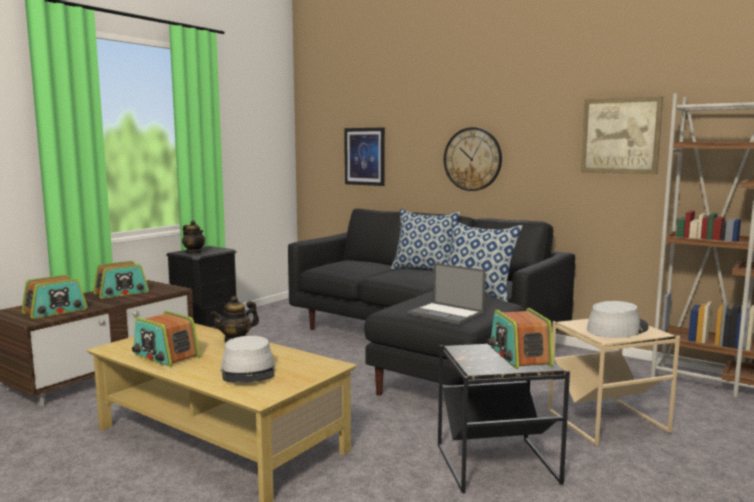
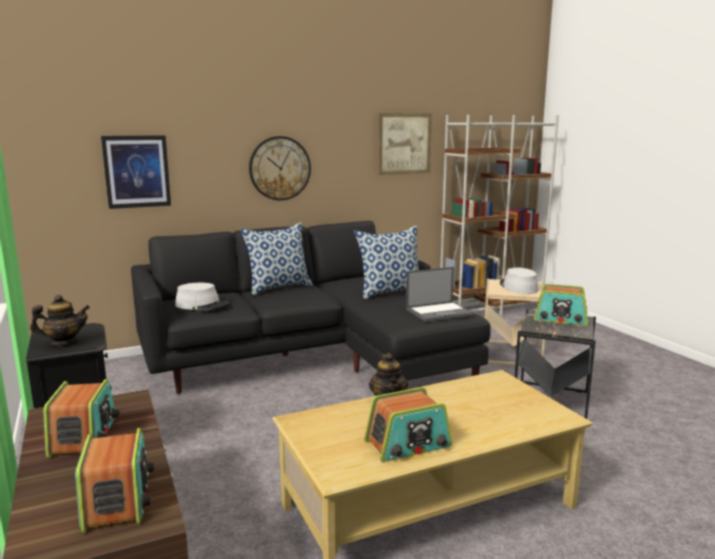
camera: 60 degrees left, 5 degrees up
grey hat [220,336,275,383] -> grey hat moved to [175,283,229,311]

